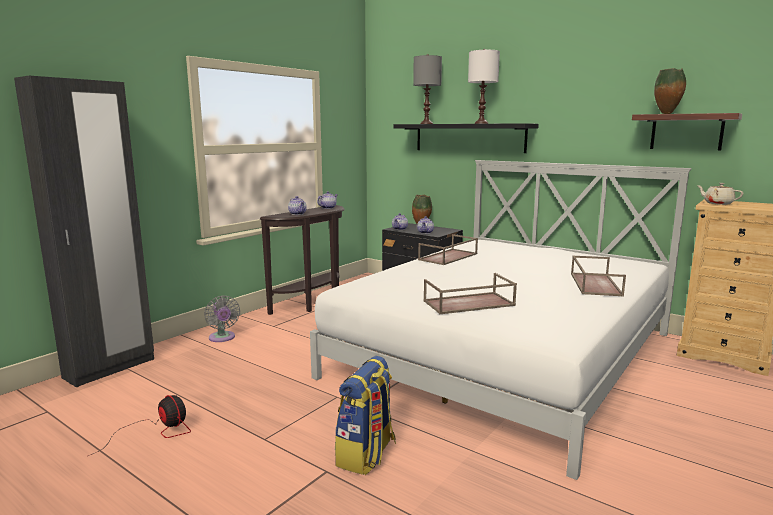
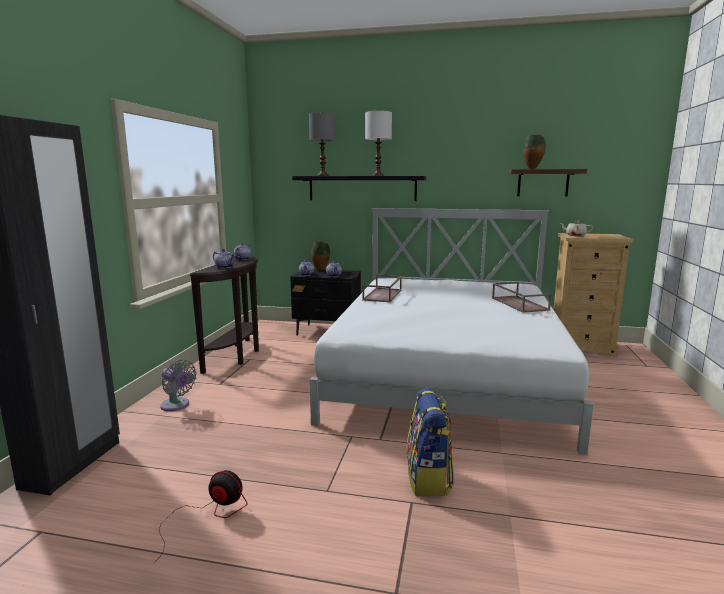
camera: 25 degrees left, 0 degrees up
brown tray [423,273,517,314] -> none

